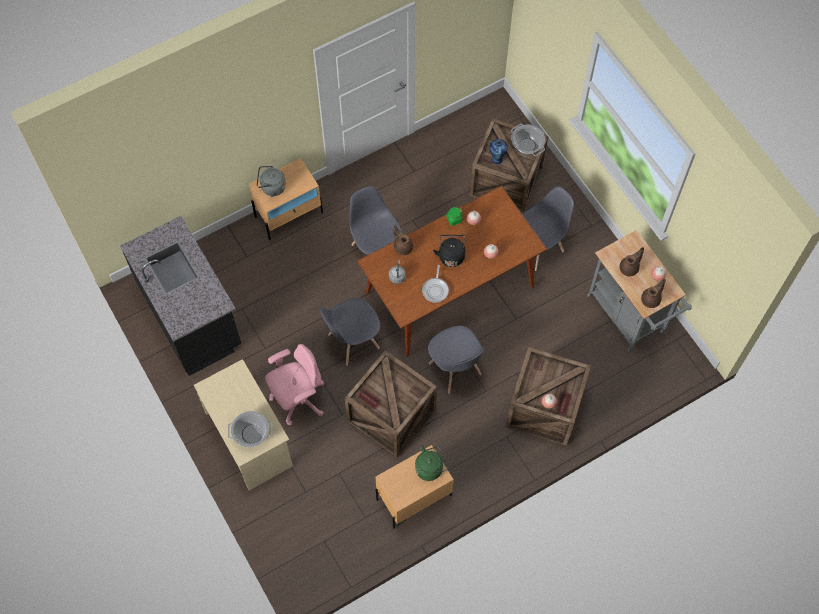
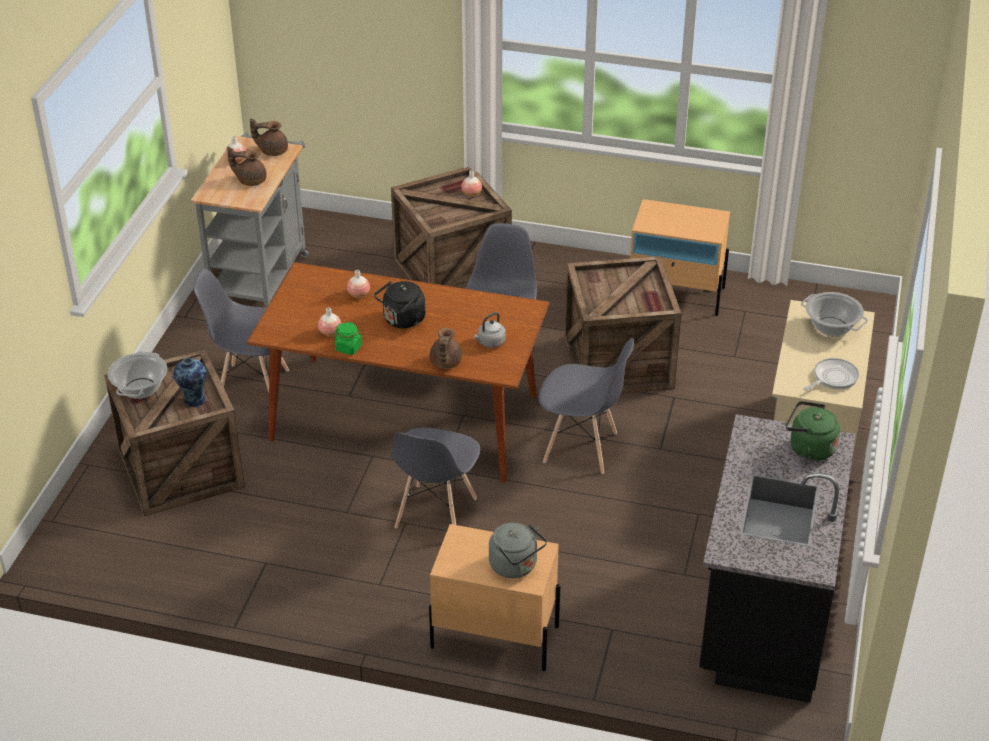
camera: 135 degrees left, 25 degrees down
pink office chair [265,344,324,425] -> none
green kettle [415,445,448,481] -> green kettle moved to [786,401,840,461]
frying pan [422,265,449,303] -> frying pan moved to [803,358,859,391]

